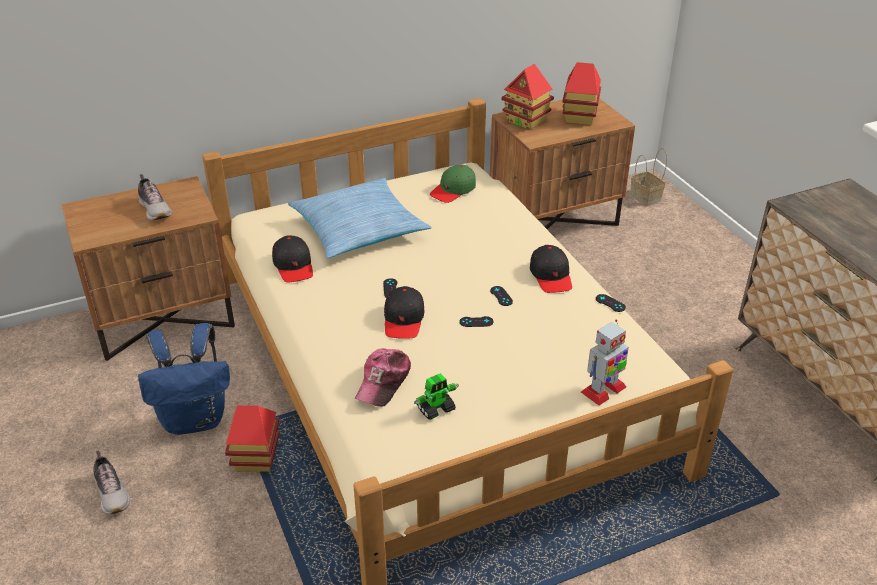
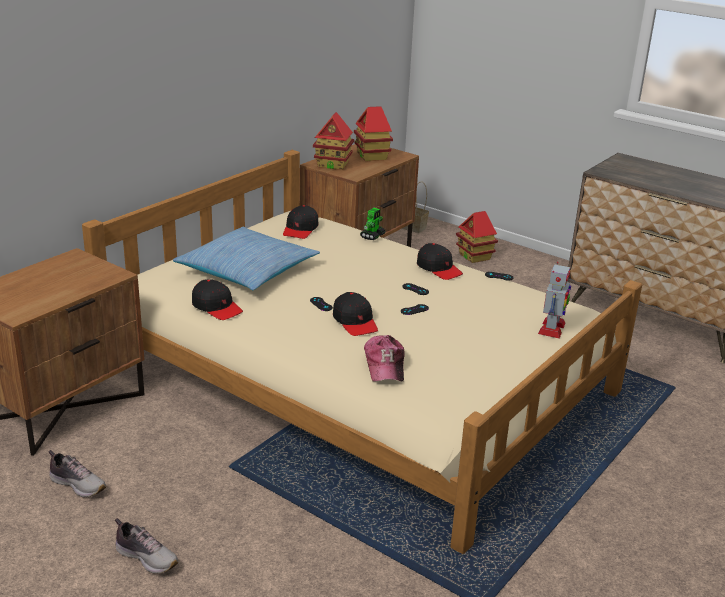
camera: 30 degrees left, 10 degrees down
shoe [138,174,172,220] -> shoe moved to [48,450,106,497]
blue backpack [138,323,230,435] -> none
toy house [225,405,279,472] -> toy house moved to [456,211,498,263]
toy robot [414,373,459,420] -> toy robot moved to [360,208,386,240]
green cap [430,165,476,203] -> black cap [283,205,318,239]

